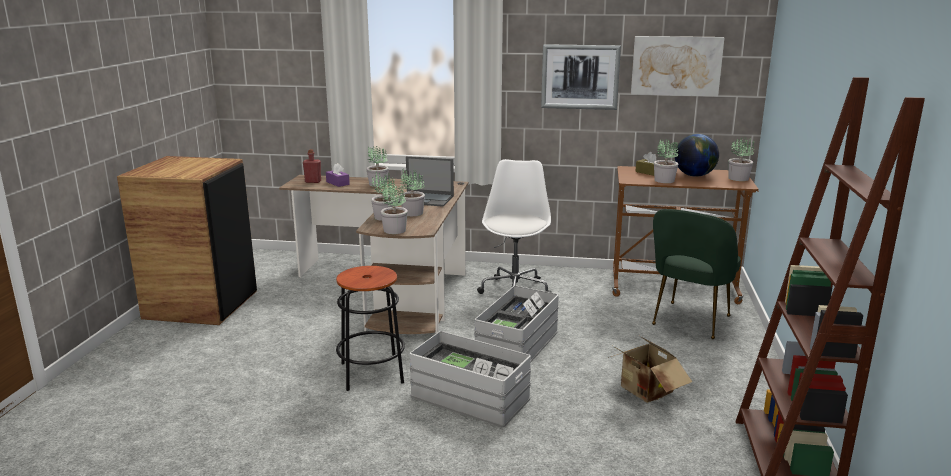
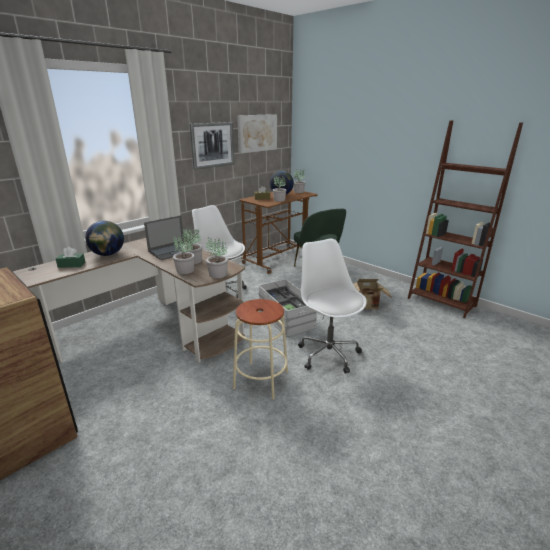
camera: 55 degrees left, 5 degrees up
red bottle [303,149,321,183] -> none
purple tissue box [326,163,350,187] -> green tissue box [56,247,86,268]
black stool [336,266,405,391] -> beige stool [233,299,288,399]
potted plant [366,146,389,187] -> globe [85,221,124,256]
grey storage box [410,331,531,427] -> white office chair [298,239,367,374]

